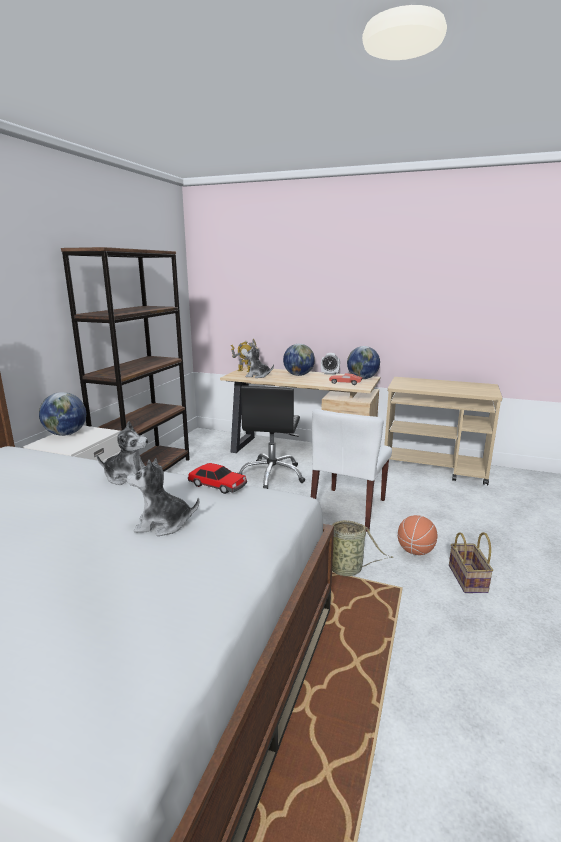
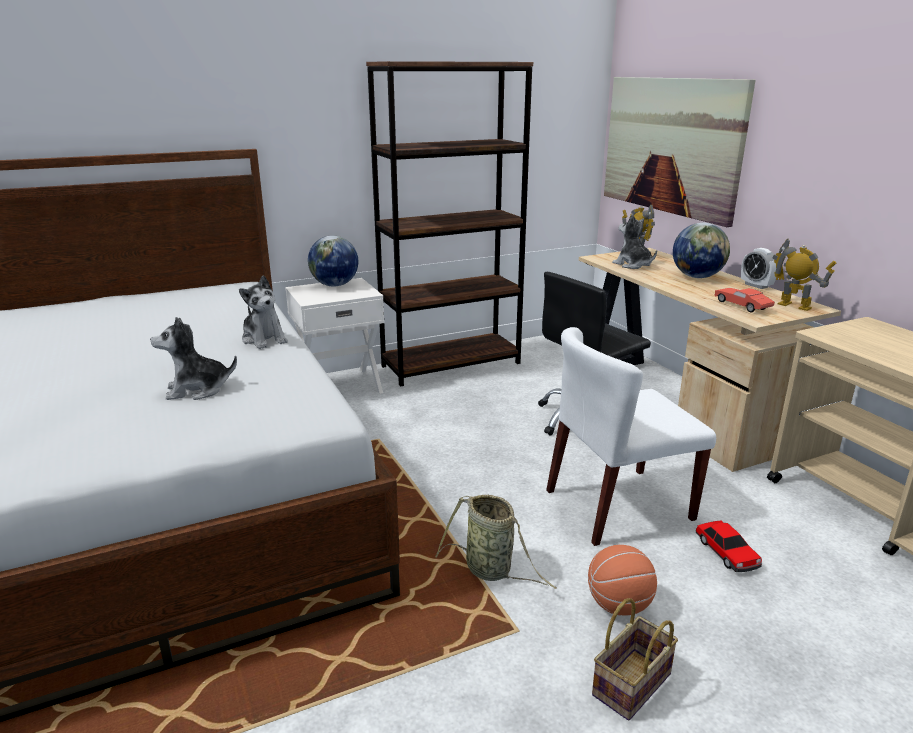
camera: 45 degrees right, 5 degrees up
plush toy [127,458,199,536] -> plush toy turned 60 degrees counterclockwise [150,317,237,400]
toy car [188,463,247,494] -> toy car moved to [696,520,762,572]
globe [347,346,380,379] -> toy robot [772,238,836,311]
none -> picture [604,77,755,227]

